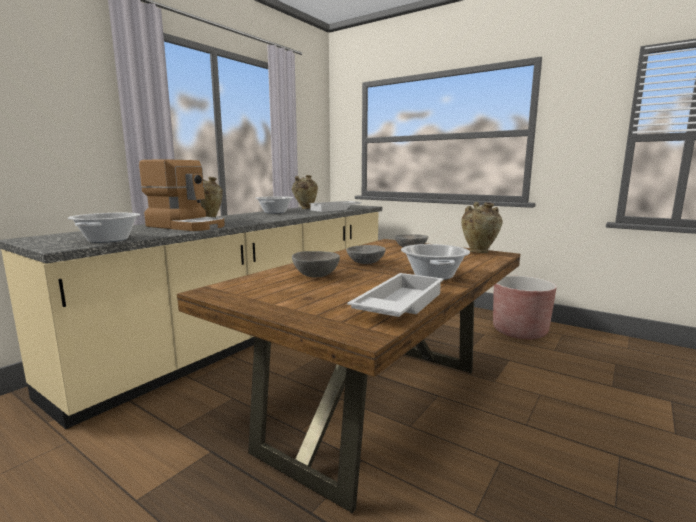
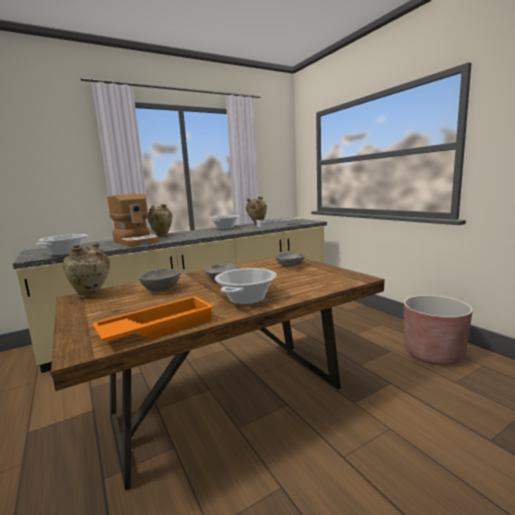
camera: 25 degrees right, 0 degrees up
white tray [347,273,444,317] -> orange tray [92,296,214,342]
beige vase [461,202,503,253] -> beige vase moved to [63,242,110,298]

